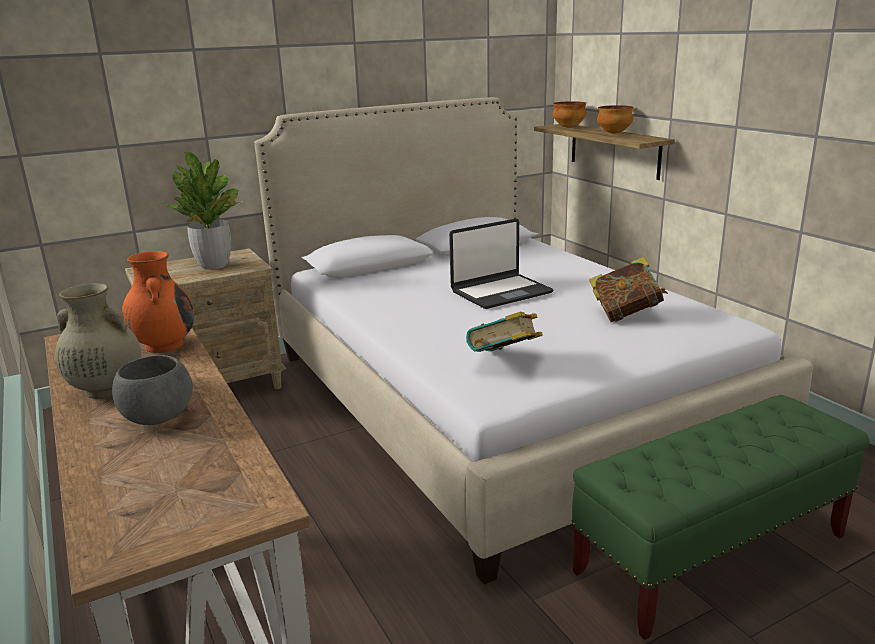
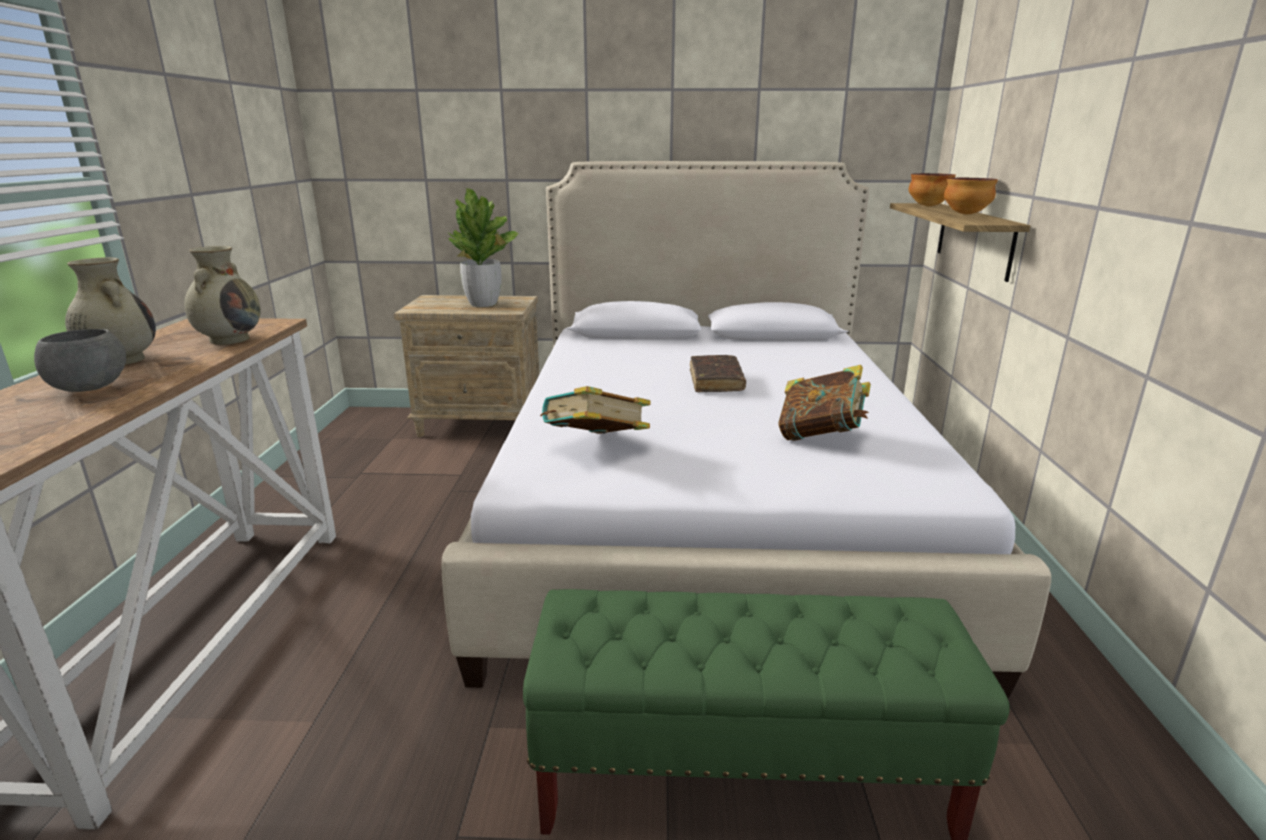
camera: 30 degrees right, 0 degrees up
orange vase [122,251,194,353] -> beige vase [184,246,261,345]
laptop [449,219,554,309] -> brown book [690,355,746,392]

